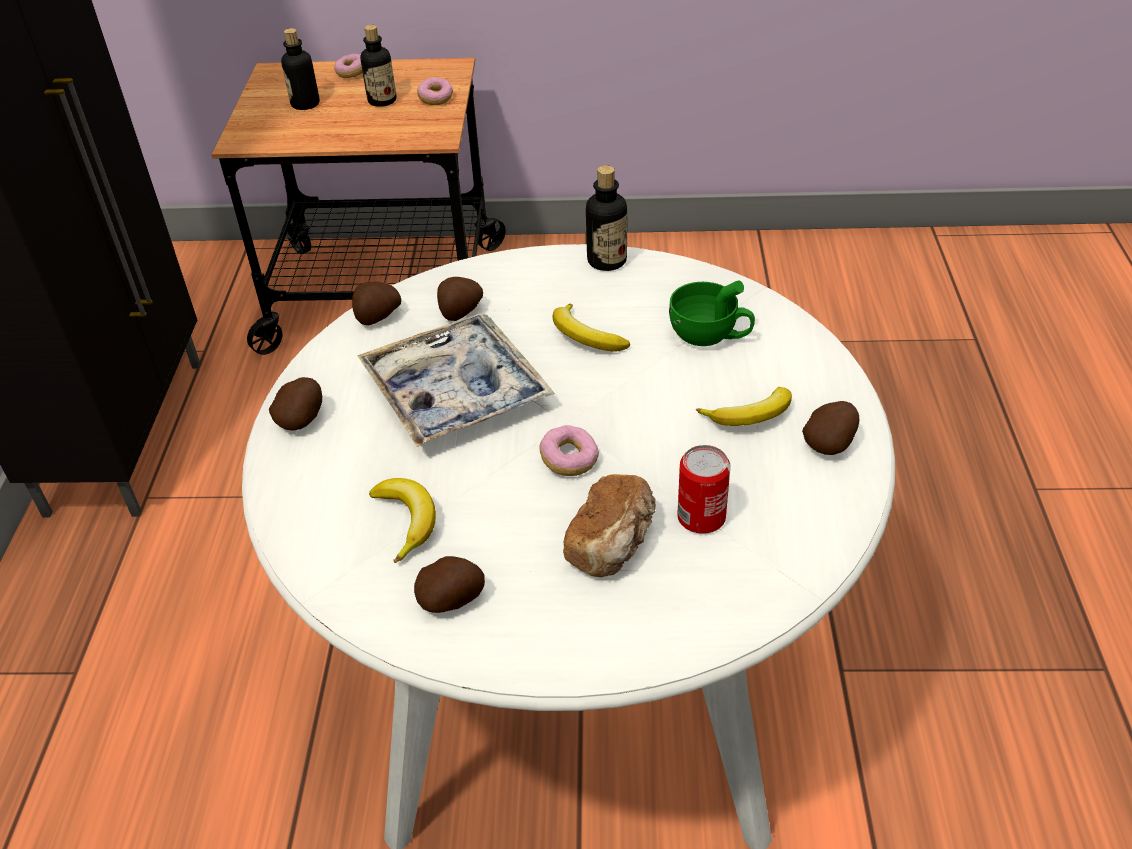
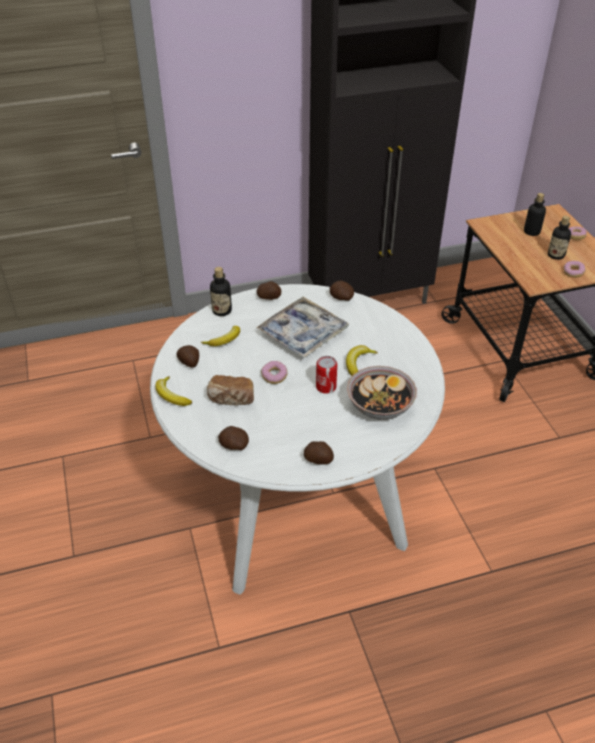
camera: 70 degrees right, 0 degrees up
potato [437,277,483,321] -> potato moved to [218,426,249,450]
bottle [586,165,627,271] -> bottle moved to [210,267,232,316]
green cup [669,280,755,346] -> bowl [347,366,417,420]
can [677,445,731,534] -> can moved to [316,356,337,394]
banana [696,387,792,426] -> banana moved to [155,376,192,406]

